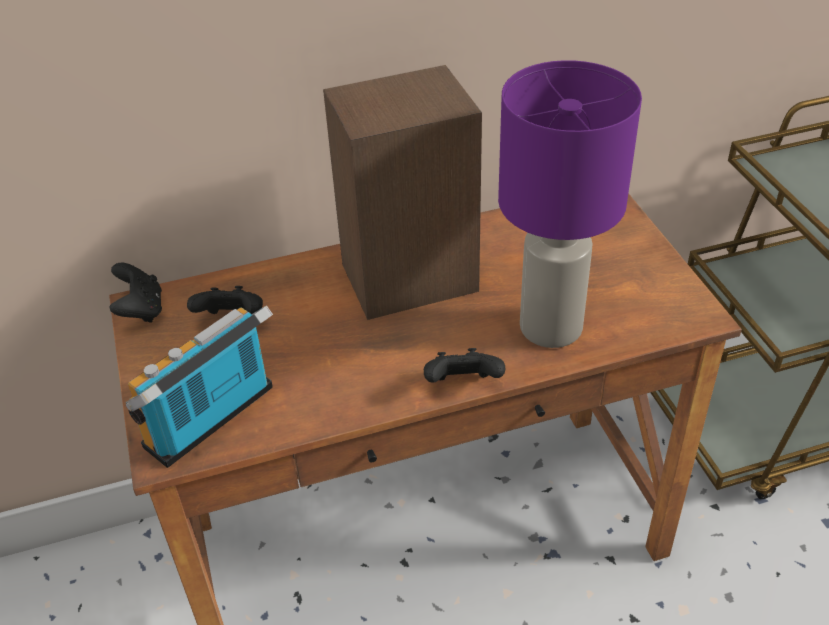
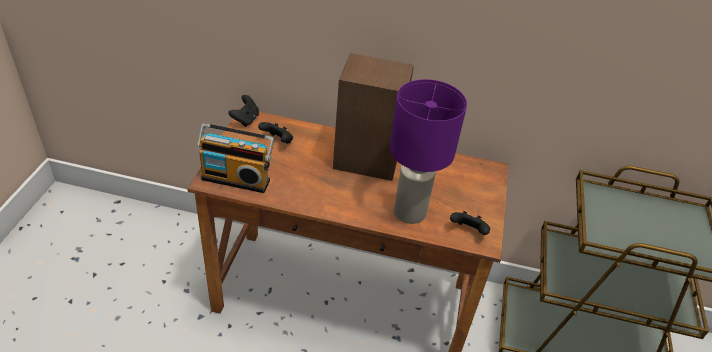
camera: 25 degrees right, 0 degrees up
radio [126,305,273,468] -> radio turned 150 degrees counterclockwise [197,123,274,193]
black game controller [424,348,505,383] -> black game controller moved to [450,211,490,235]

